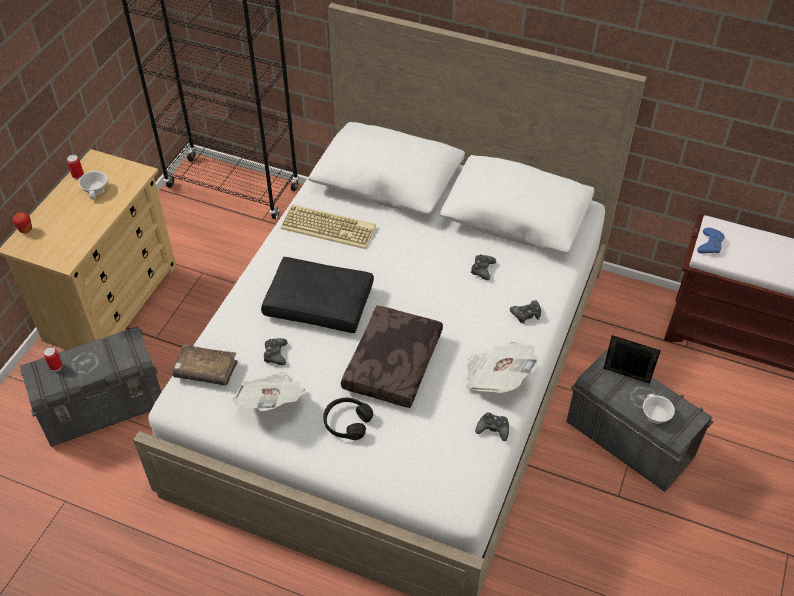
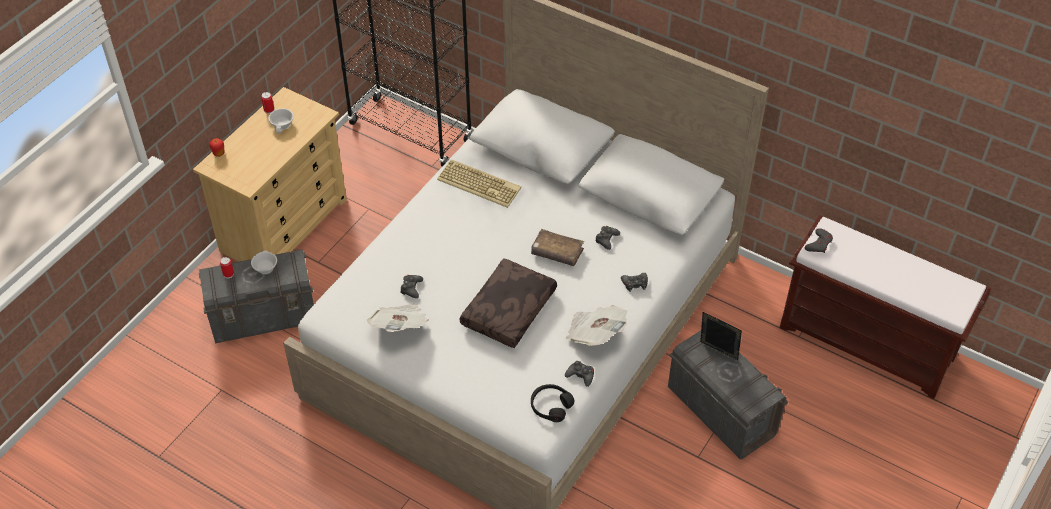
camera: 10 degrees right, 0 degrees up
brown book [172,344,238,386] -> brown book moved to [531,229,584,266]
black pillow [261,257,374,333] -> none
black headphones [323,397,373,440] -> black headphones moved to [531,384,574,422]
white cup [643,394,675,424] -> white cup moved to [251,251,277,274]
blue game controller [697,228,725,254] -> grey game controller [805,228,833,253]

